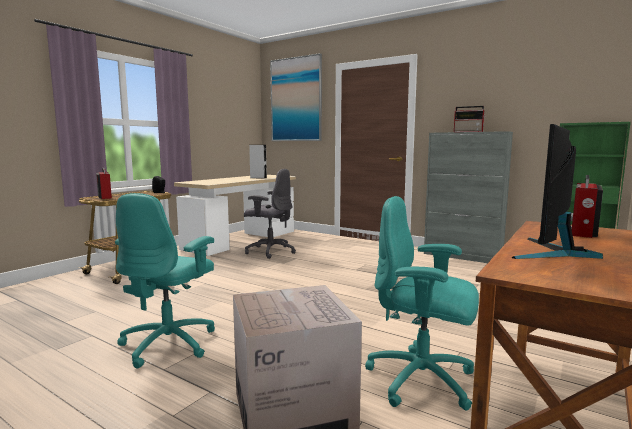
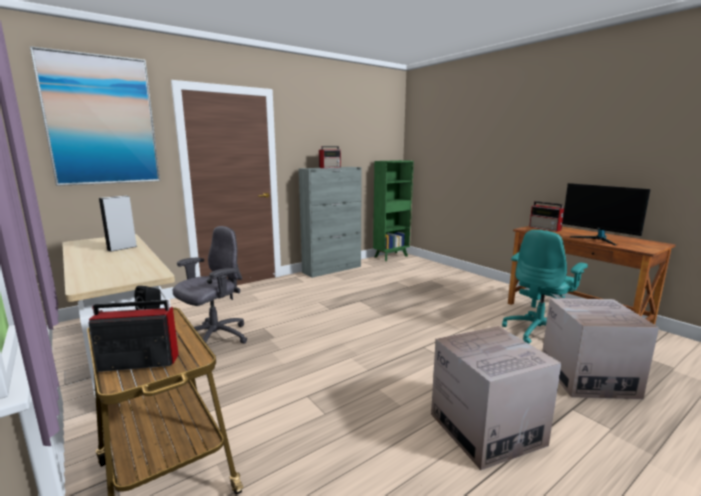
camera: 70 degrees left, 5 degrees up
turquoise office chair [115,193,215,369] -> cardboard box [431,326,561,470]

